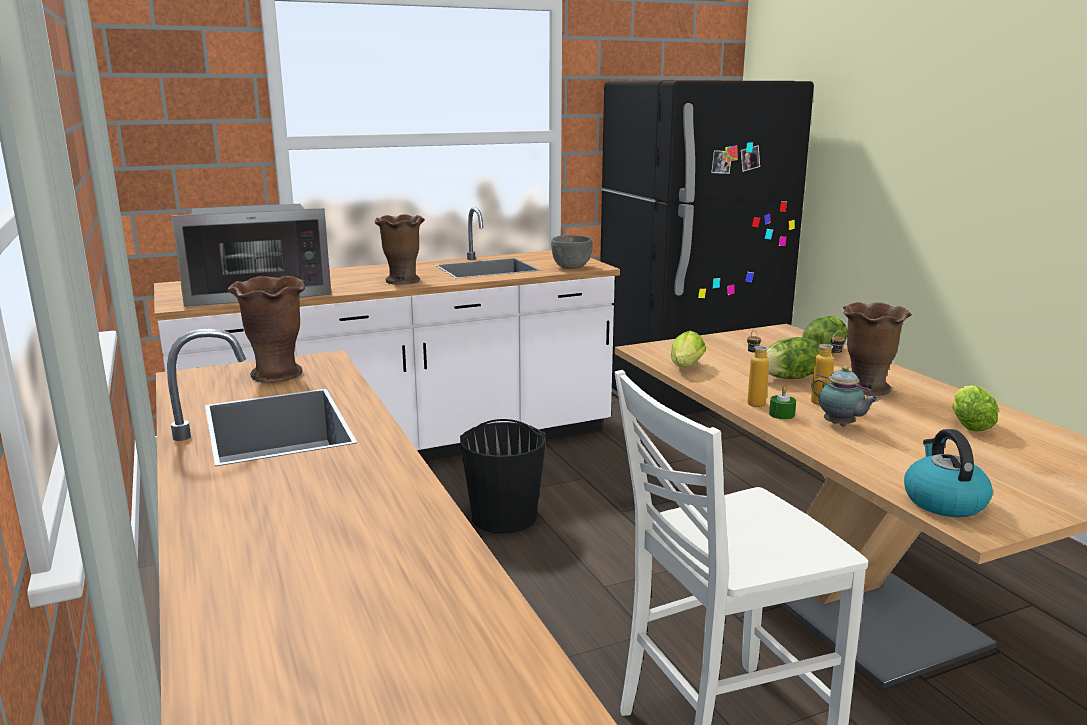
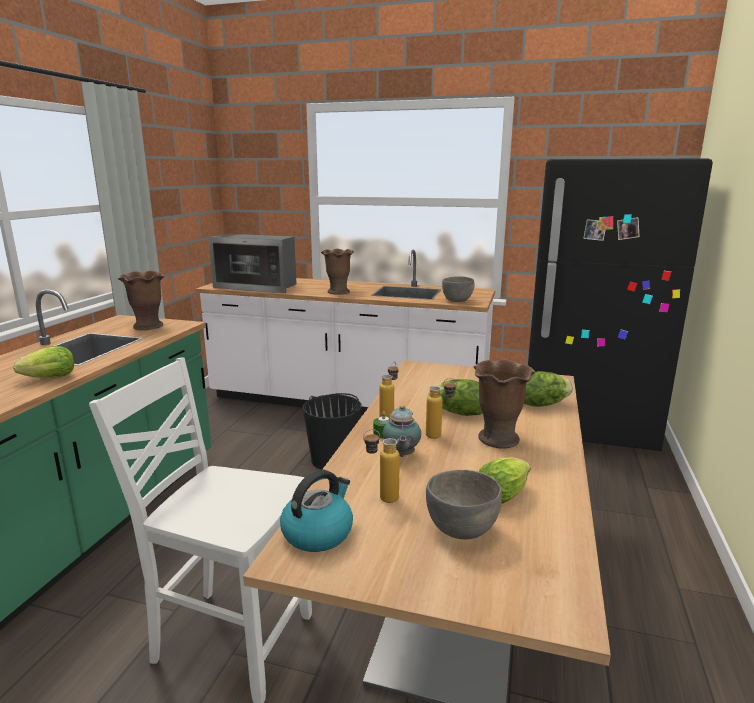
camera: 40 degrees right, 0 degrees up
lettuce [671,331,706,367] -> lettuce moved to [13,346,74,378]
none -> bottle [363,429,400,503]
none -> grey bowl [426,470,502,539]

